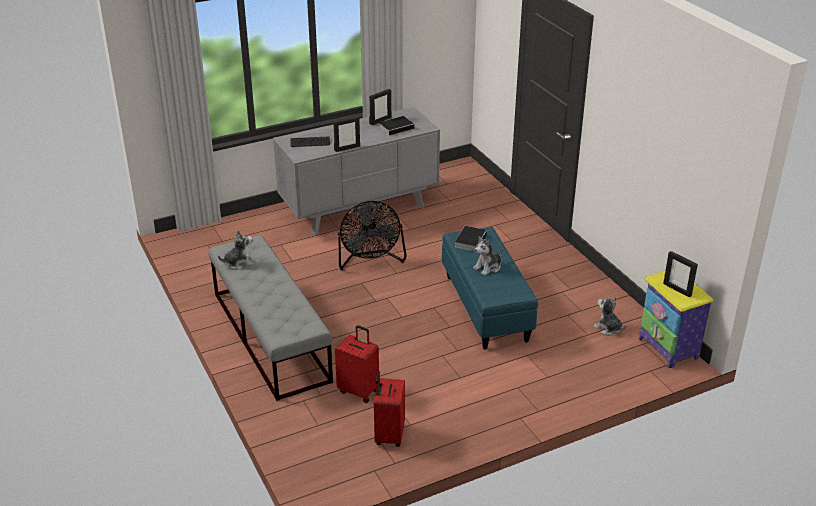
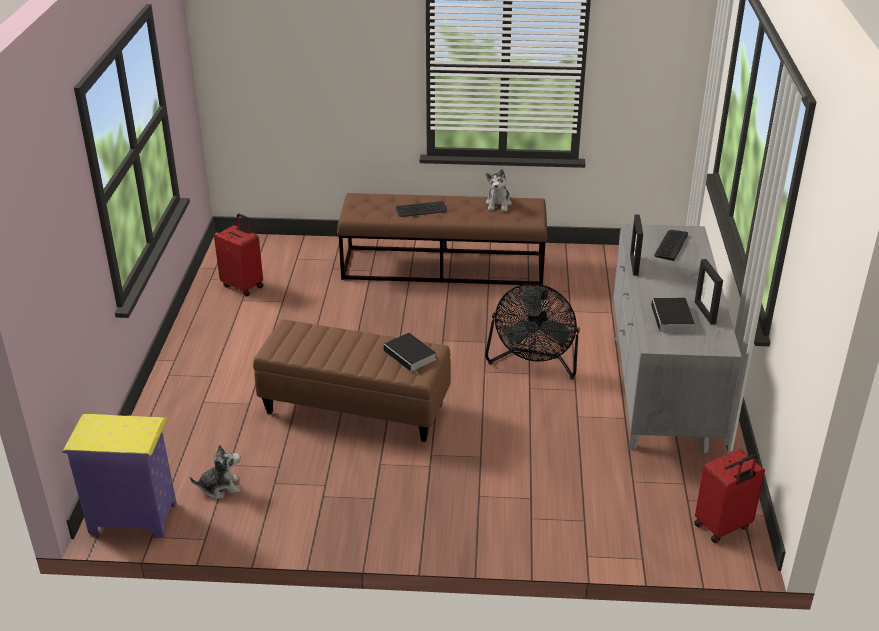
camera: 120 degrees right, 0 degrees up
grey bench [208,235,333,401] -> brown bench [337,193,547,286]
red suitcase [335,325,379,403] -> red suitcase moved to [694,449,765,543]
black fan [338,201,407,271] -> black fan turned 90 degrees counterclockwise [485,284,580,380]
blue ottoman [442,227,538,350] -> brown ottoman [253,319,451,442]
plush toy [473,236,503,276] -> none
picture frame [663,251,698,297] -> none
none -> keyboard [396,201,447,217]

